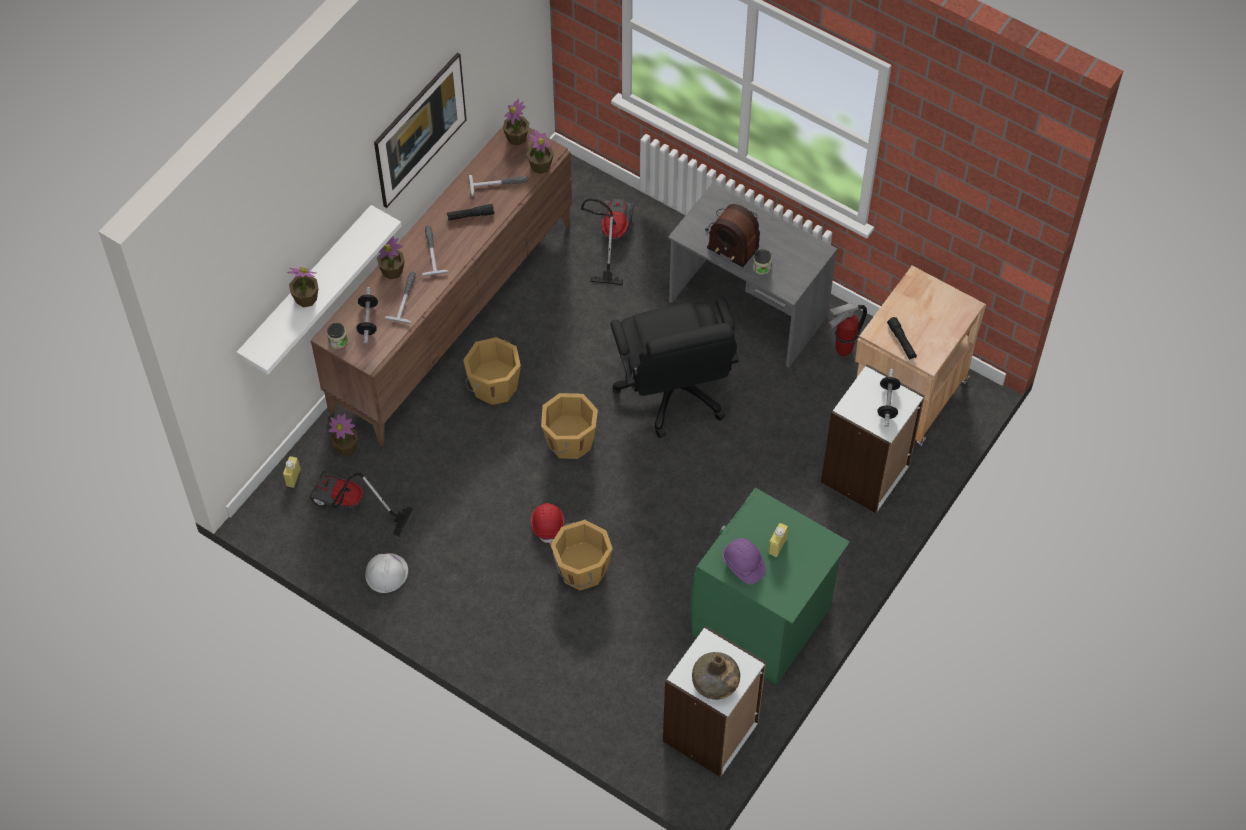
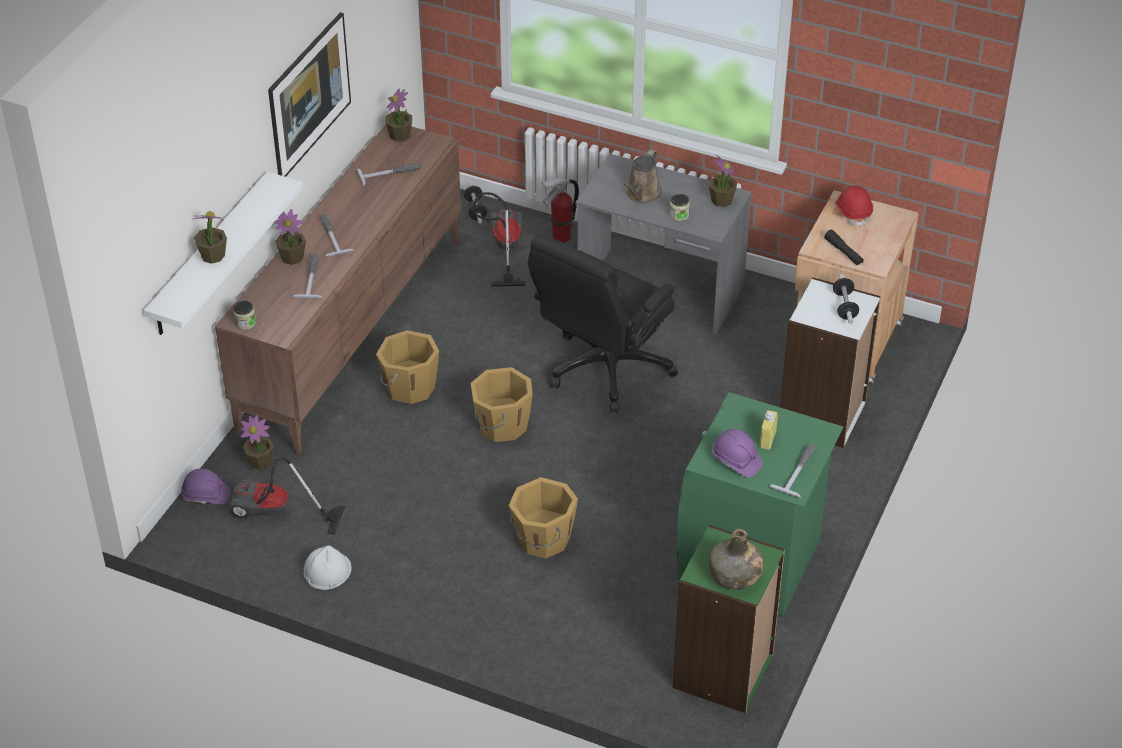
camera: 10 degrees left, 15 degrees down
yellow bottle [283,456,301,488] -> purple hard hat [181,468,230,504]
dumbbell [356,287,378,343] -> dumbbell moved to [464,183,487,224]
black flashlight [447,204,494,221] -> none
potted plant [526,129,554,174] -> potted plant moved to [709,155,737,207]
red hard hat [531,503,564,544] -> red hard hat moved to [835,186,873,227]
black office chair [610,297,738,438] -> black office chair turned 60 degrees clockwise [528,235,678,412]
white bookcase [663,626,766,777] -> green bookcase [672,525,785,713]
radio [705,204,760,267] -> brown watering can [624,150,662,203]
fire extinguisher [829,303,867,356] -> fire extinguisher moved to [541,177,579,243]
none -> hammer [770,444,815,498]

